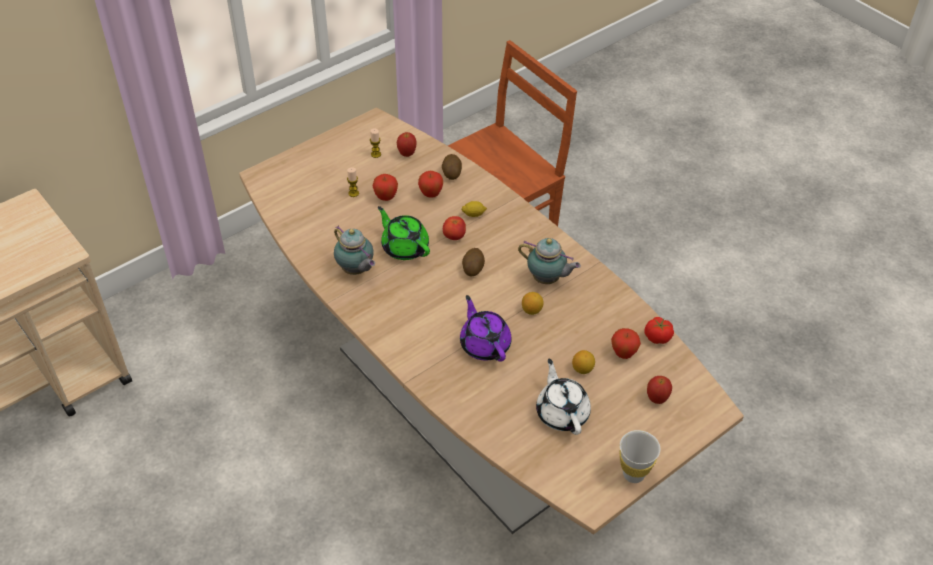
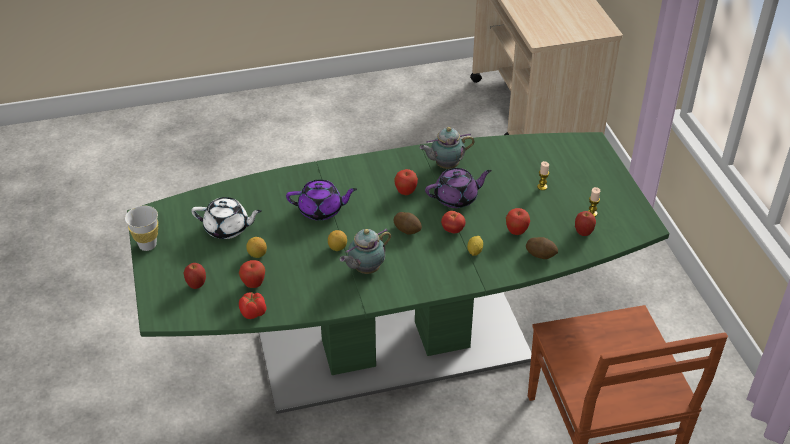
camera: 115 degrees right, 5 degrees down
brown dining table [239,108,744,534] -> green dining table [127,132,669,414]
apple [373,174,398,201] -> apple moved to [394,169,418,195]
green teapot [378,206,430,260] -> purple teapot [425,168,492,208]

